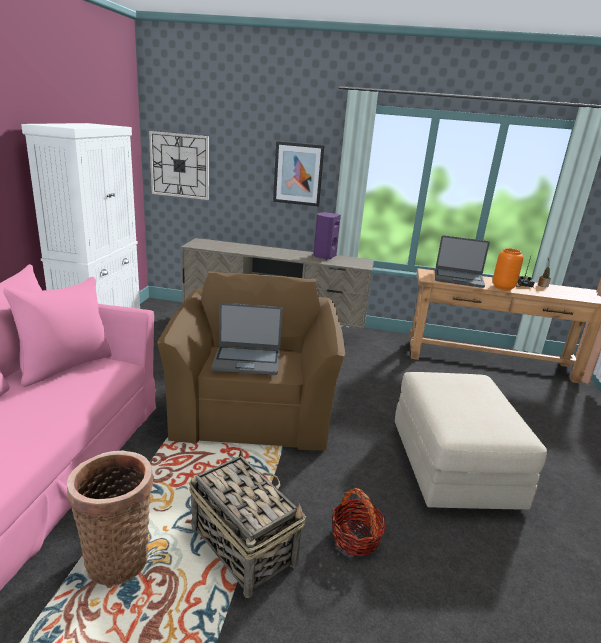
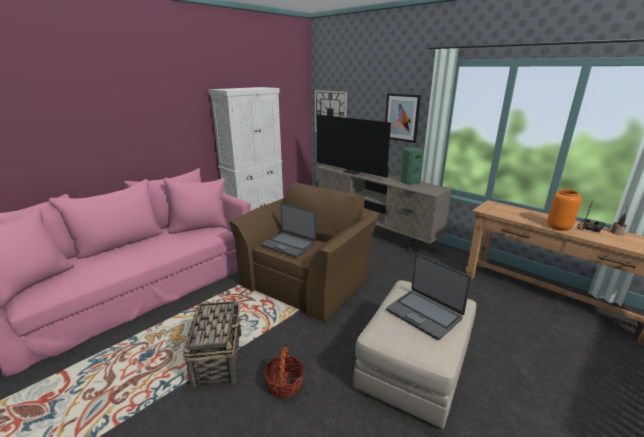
camera: 35 degrees right, 0 degrees up
basket [67,451,153,585] -> none
purple speaker [313,212,341,260] -> green speaker [401,148,424,185]
laptop [435,235,490,288] -> laptop moved to [386,254,471,340]
none -> television [317,115,391,178]

